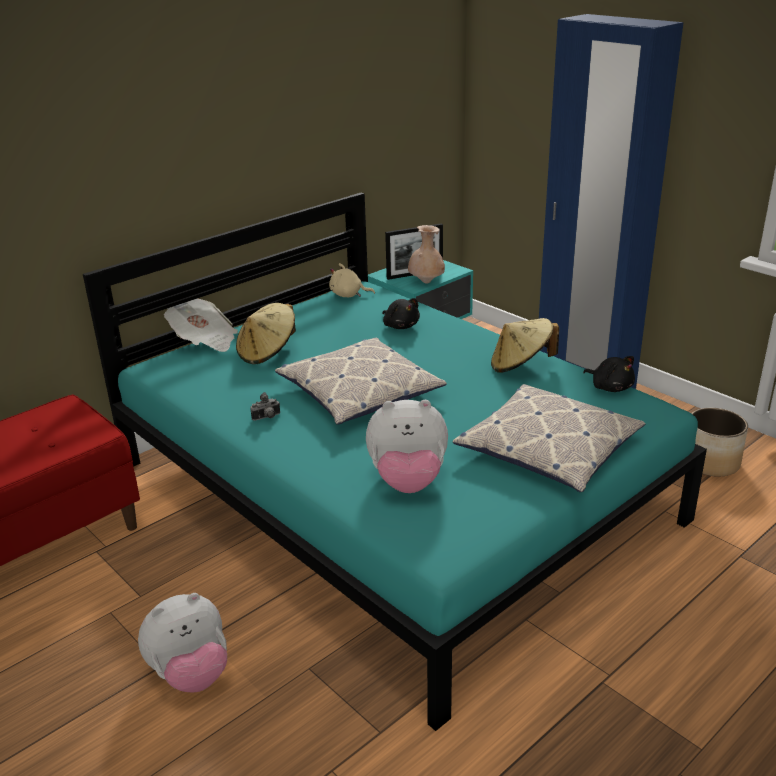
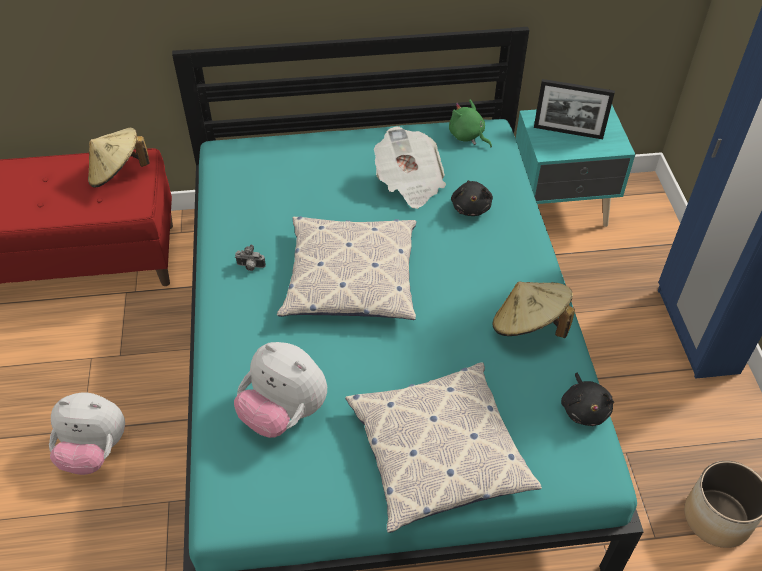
camera: 35 degrees right, 20 degrees up
newspaper [164,299,238,352] -> newspaper moved to [374,126,446,209]
beige hat [236,303,296,364] -> beige hat moved to [88,128,150,188]
beige plush toy [329,263,375,297] -> green plush toy [449,100,492,148]
beige vase [408,225,445,284] -> none

